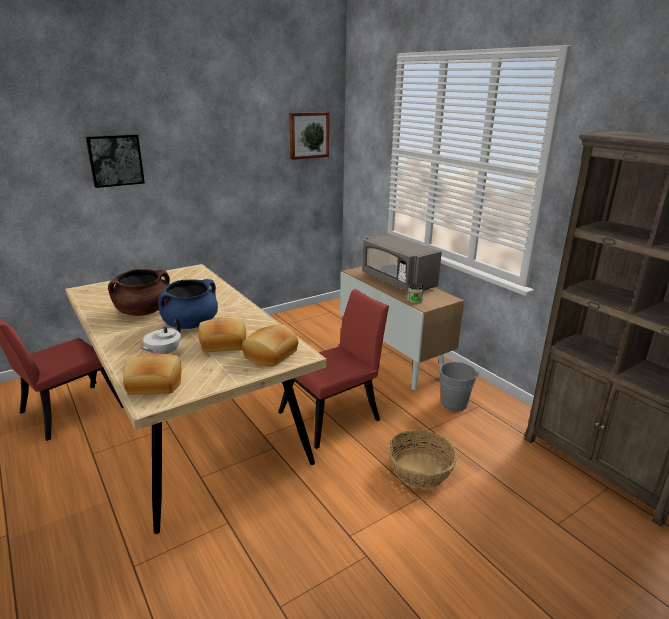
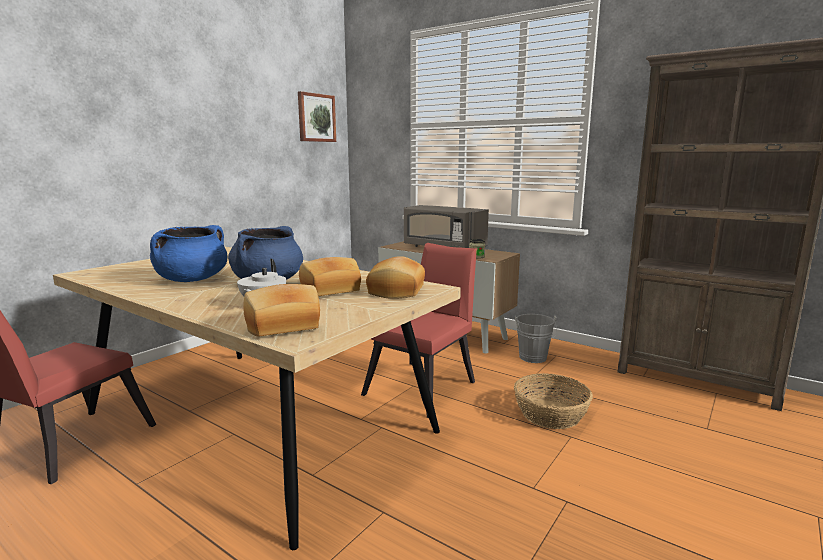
camera: 20 degrees left, 10 degrees down
picture [86,134,145,188] -> none
brown cooking pot [108,269,170,316] -> blue cooking pot [150,225,227,282]

